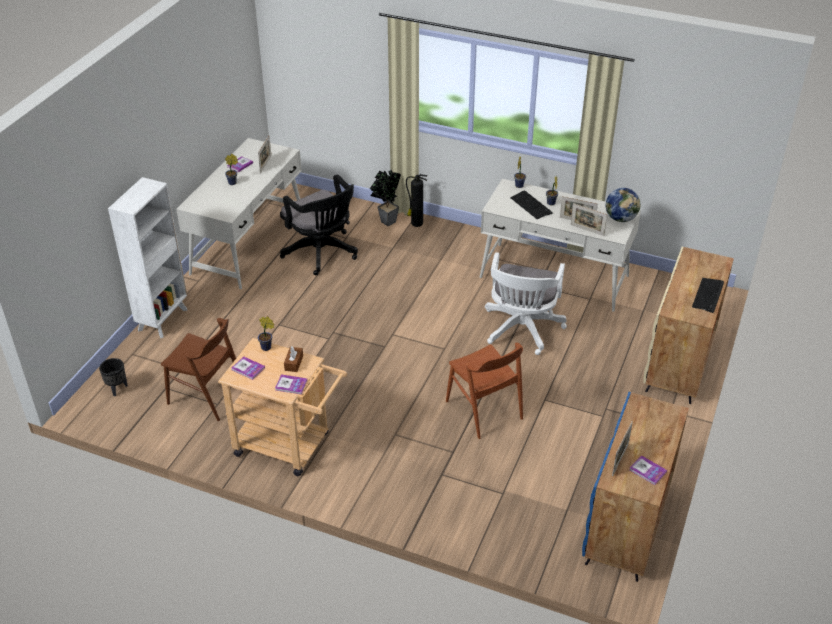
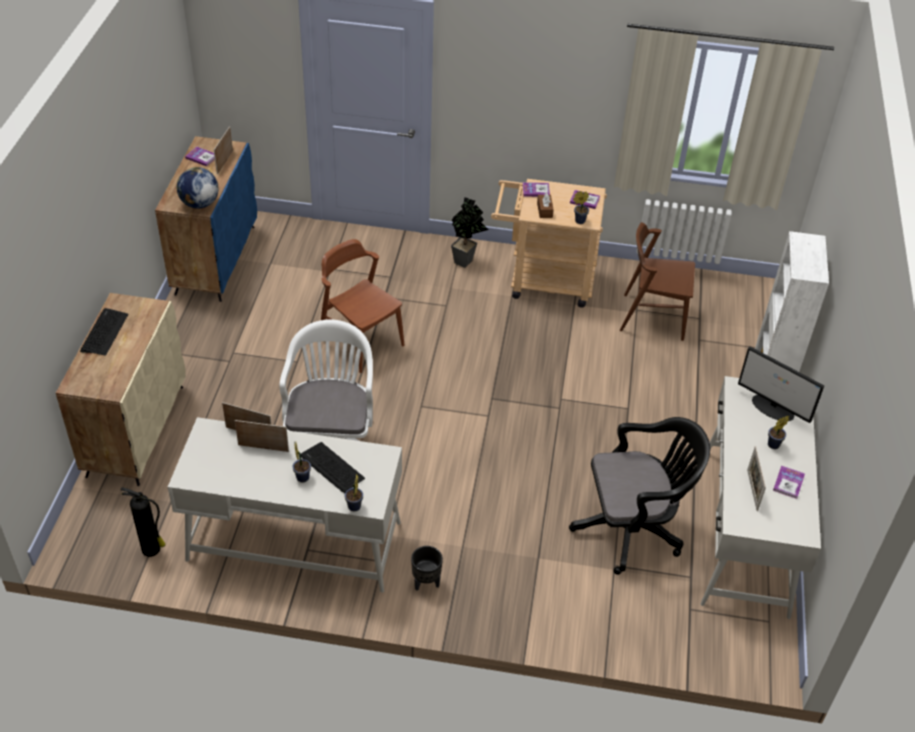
camera: 165 degrees right, 5 degrees up
black planter [99,358,128,396] -> black planter moved to [411,546,443,590]
black office chair [280,174,358,275] -> black office chair turned 135 degrees clockwise [569,417,710,575]
potted plant [370,170,401,226] -> potted plant moved to [451,197,489,268]
fire extinguisher [406,174,427,227] -> fire extinguisher moved to [120,487,166,557]
globe [606,188,641,222] -> globe moved to [176,167,218,209]
none -> monitor [738,346,824,423]

